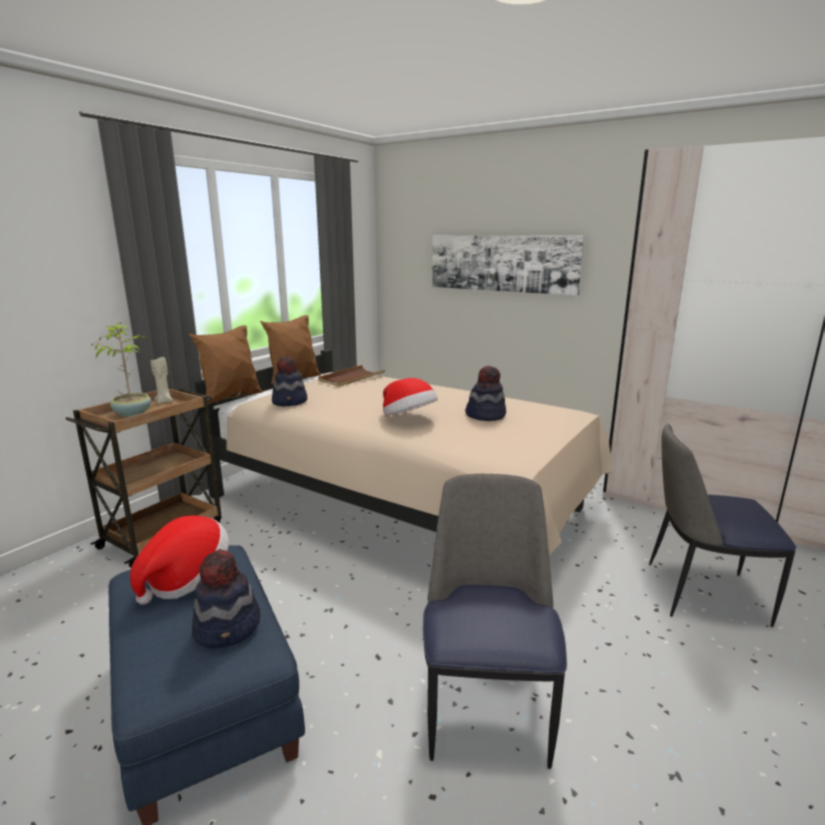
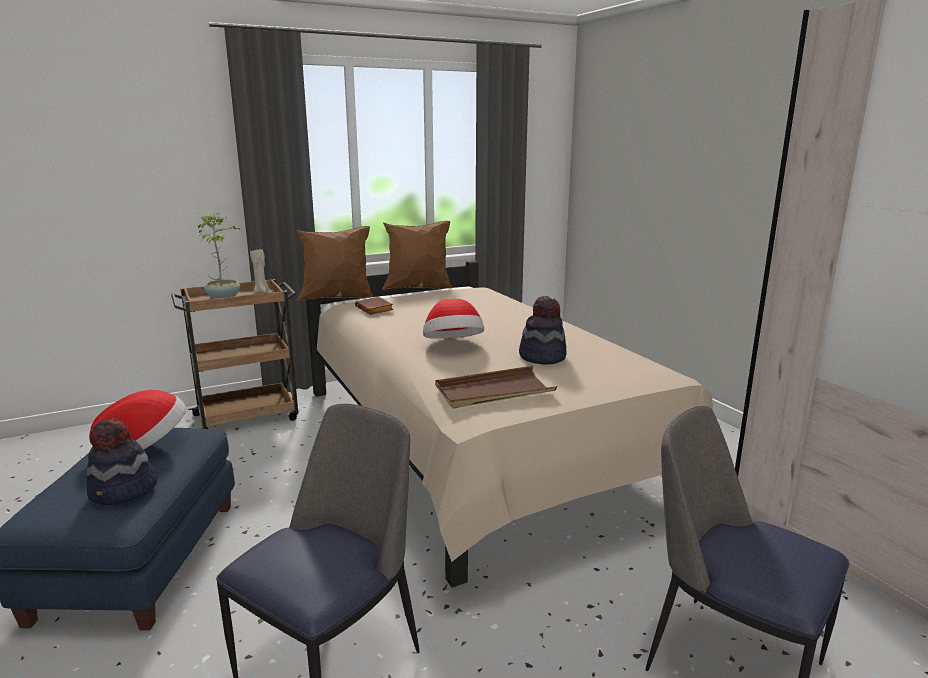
camera: 30 degrees right, 0 degrees up
hat [272,356,307,406] -> brown book [355,297,393,315]
brown tray [318,365,385,387] -> brown tray moved to [435,366,557,409]
picture [432,236,585,296] -> none

